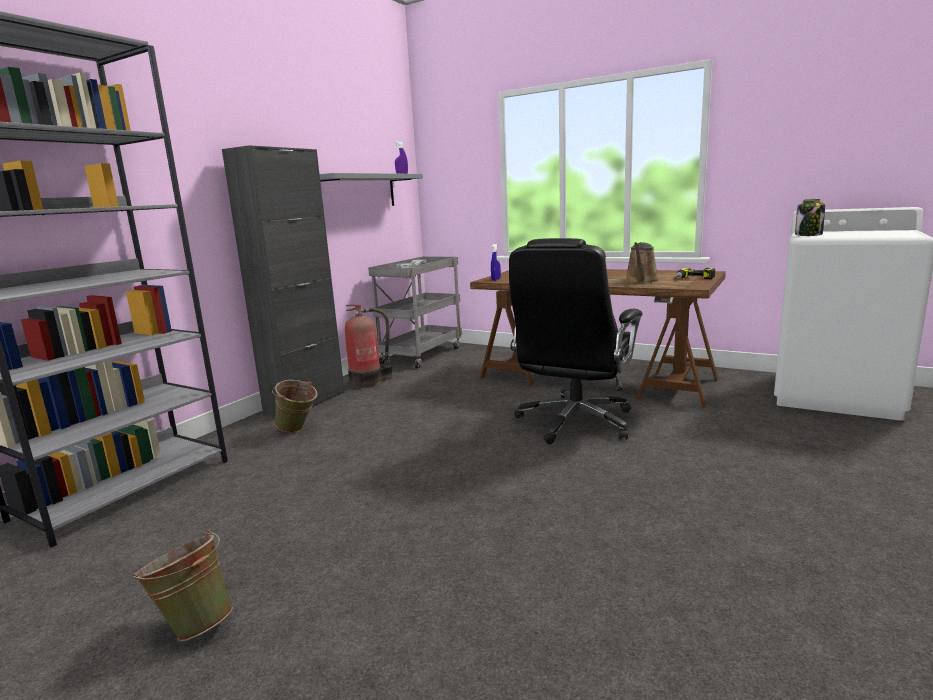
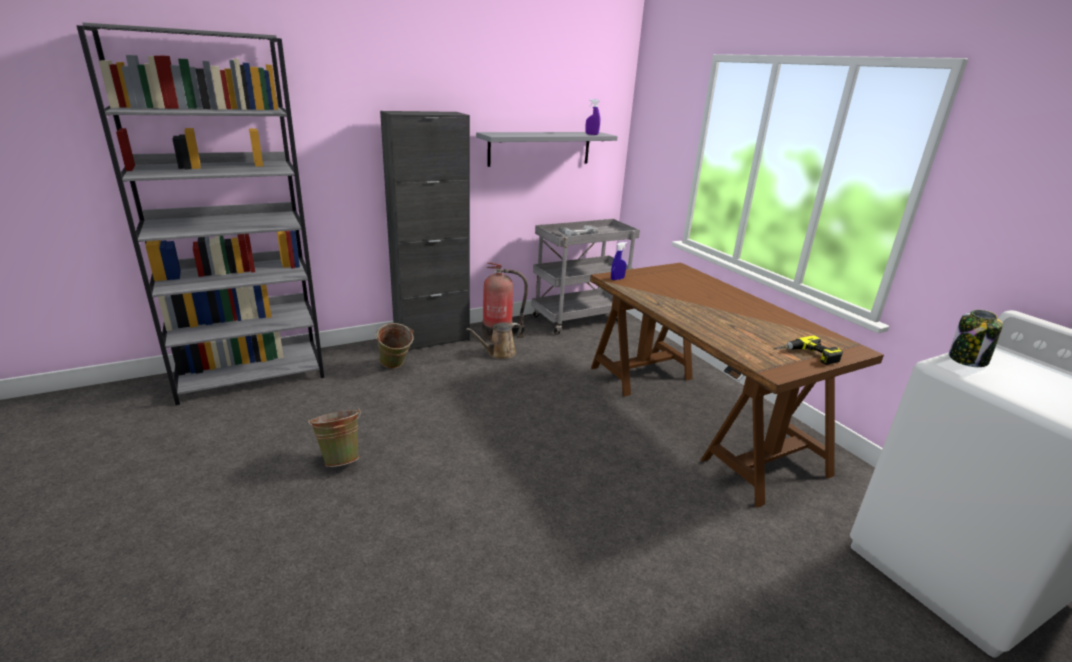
camera: 30 degrees right, 10 degrees up
green bucket [132,530,233,641] -> green bucket moved to [308,408,361,467]
black office chair [509,238,642,444] -> none
brown watering can [625,242,659,284] -> brown watering can moved to [466,322,522,359]

